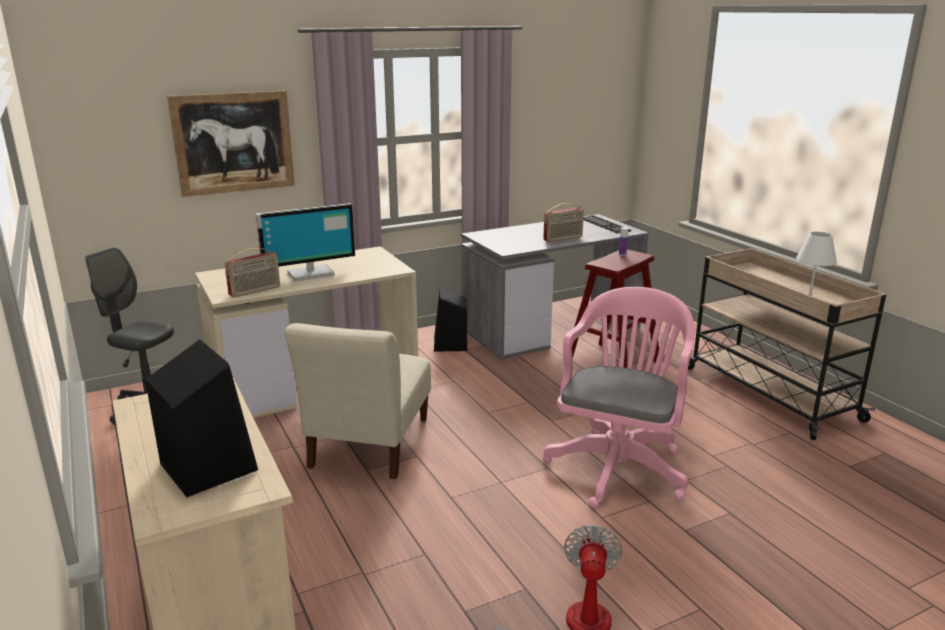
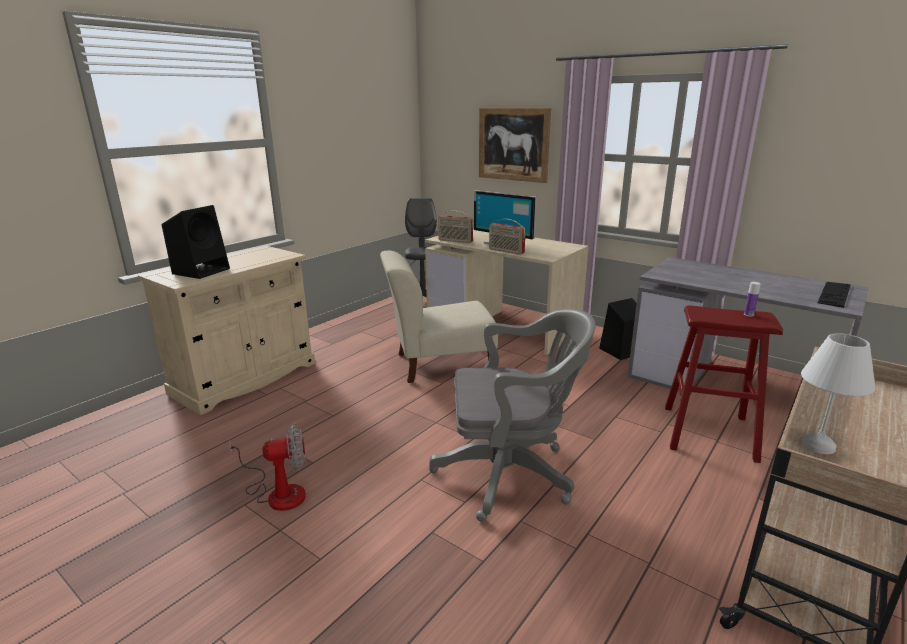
camera: 65 degrees right, 0 degrees up
pink office chair [542,287,694,508] -> grey office chair [429,309,595,522]
radio [543,203,584,242] -> radio moved to [489,219,526,255]

